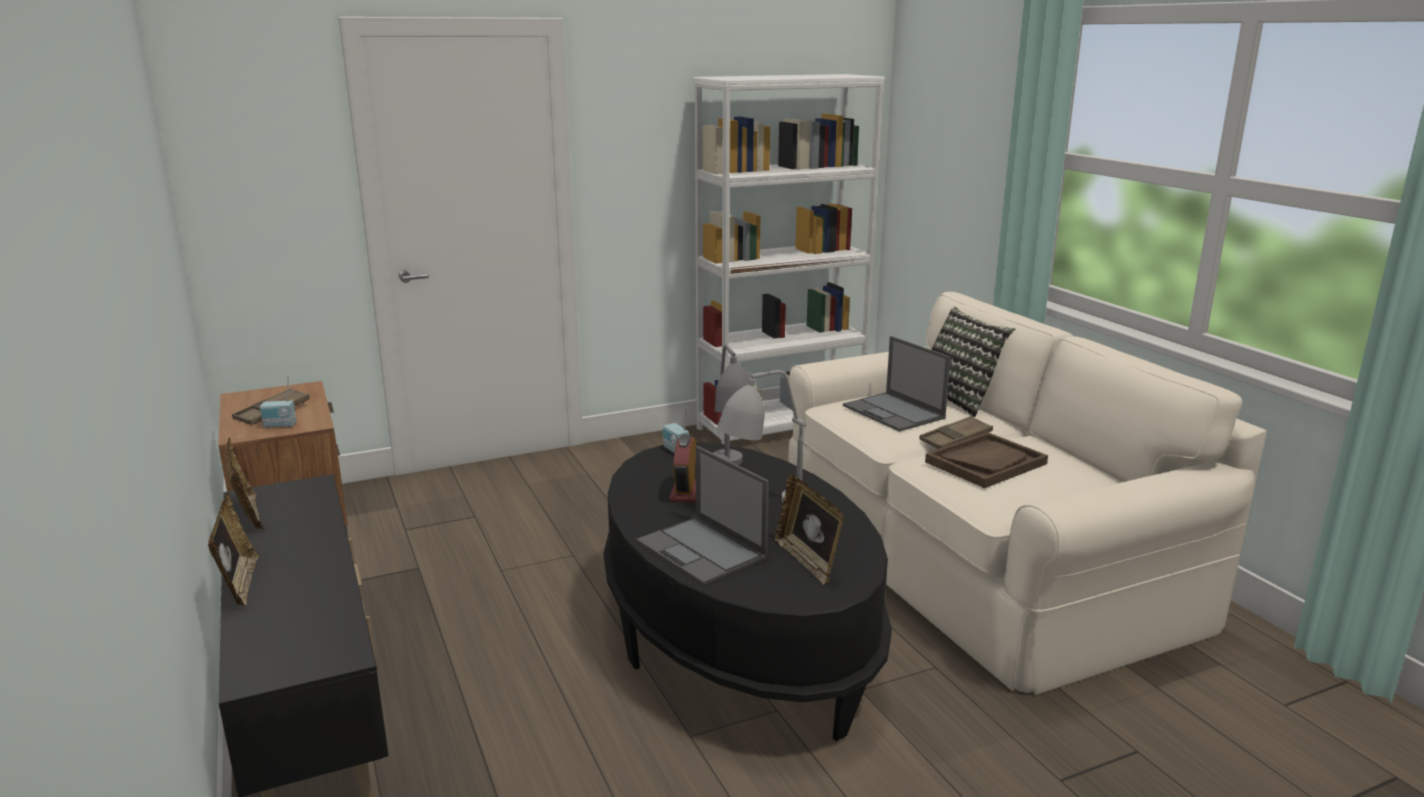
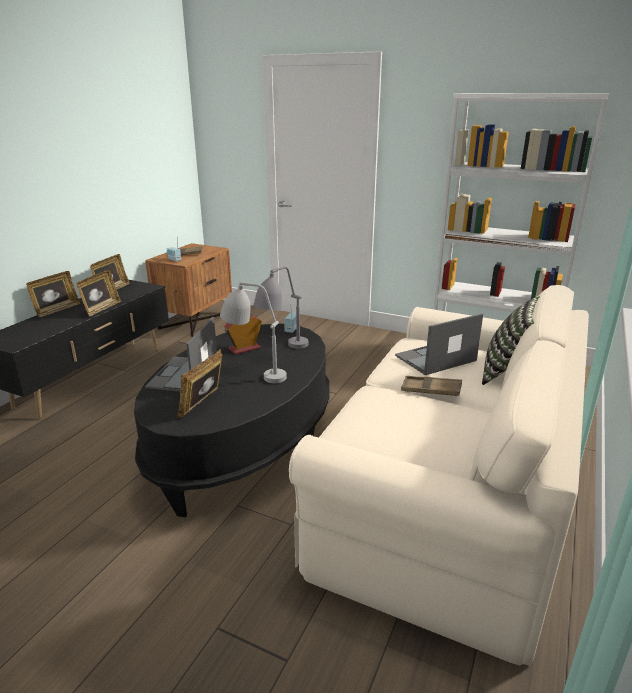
camera: 50 degrees right, 5 degrees up
laptop [843,336,951,432] -> laptop turned 45 degrees clockwise [395,314,483,375]
brown tray [925,432,1048,488] -> none
none -> picture frame [77,269,121,316]

